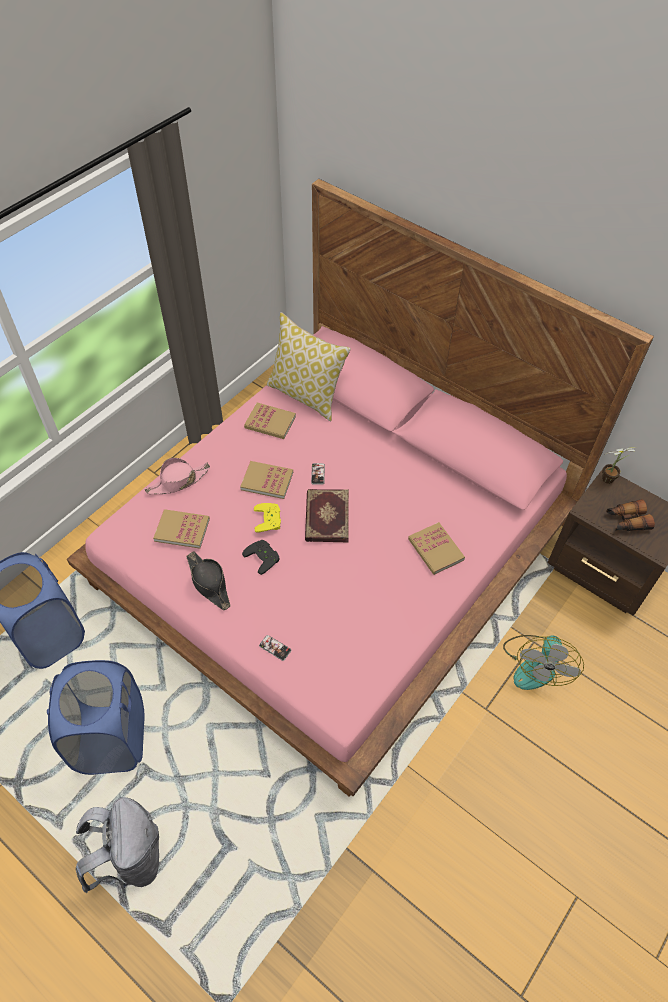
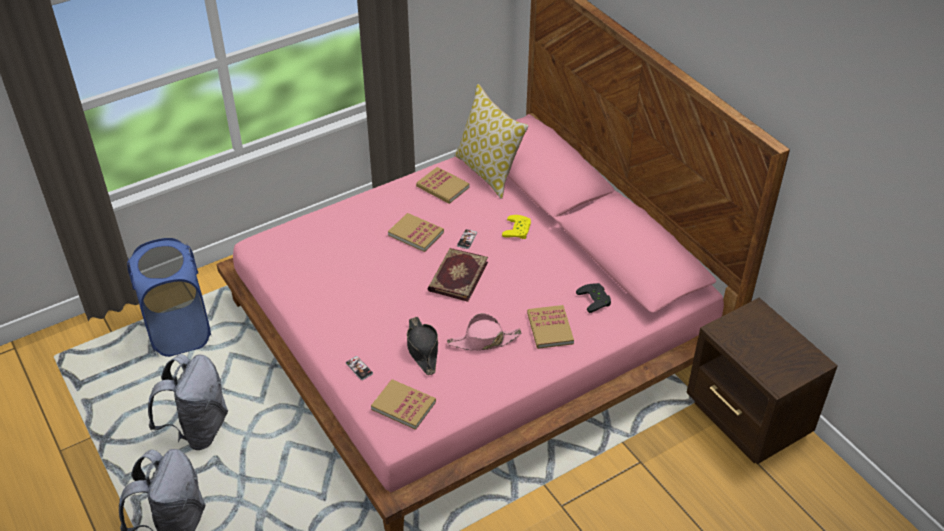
camera: 20 degrees right, 10 degrees down
blue laundry basket [47,660,145,775] -> grey backpack [148,354,228,450]
pink hat [145,458,210,494] -> pink hat moved to [447,313,521,350]
book [153,509,210,548] -> book moved to [371,379,436,430]
black hat [186,551,231,610] -> black hat moved to [407,317,438,375]
black game controller [242,540,280,575] -> black game controller moved to [576,283,611,313]
yellow game controller [254,503,281,533] -> yellow game controller moved to [502,215,531,239]
fan [503,635,584,690] -> none
potted plant [602,447,637,484] -> none
binoculars [606,499,655,531] -> none

